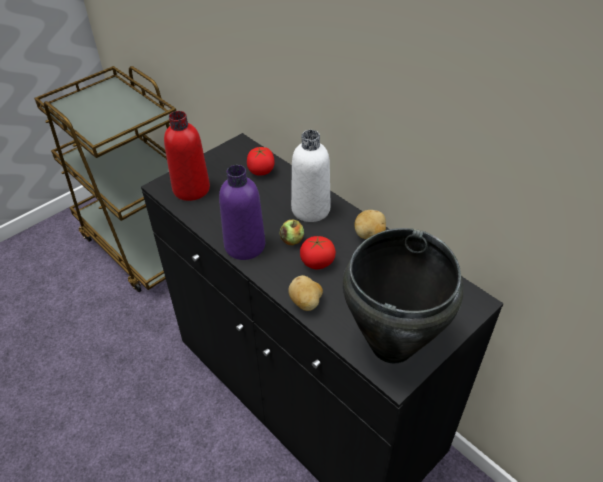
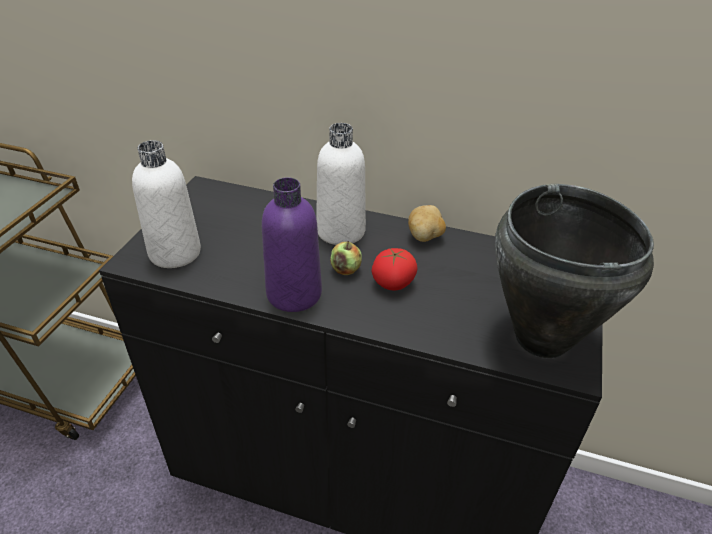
camera: 30 degrees left, 5 degrees down
red bottle [164,111,210,201] -> white bottle [132,140,201,268]
tomato [247,147,275,176] -> none
potato [288,275,323,311] -> none

